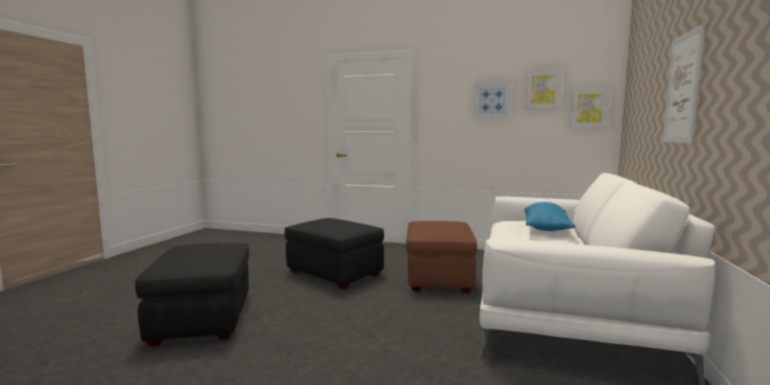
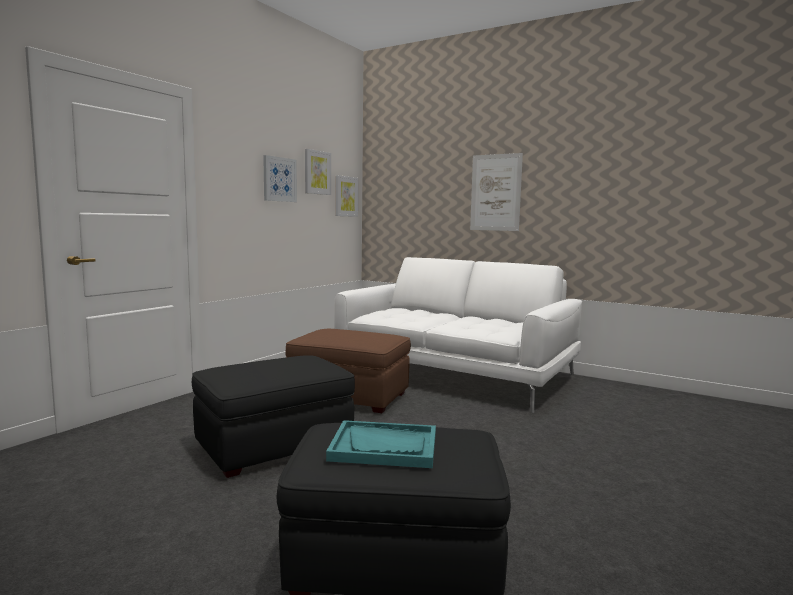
camera: 75 degrees left, 0 degrees up
blue pillow [524,202,576,231] -> none
none -> turquoise tray [326,420,436,468]

